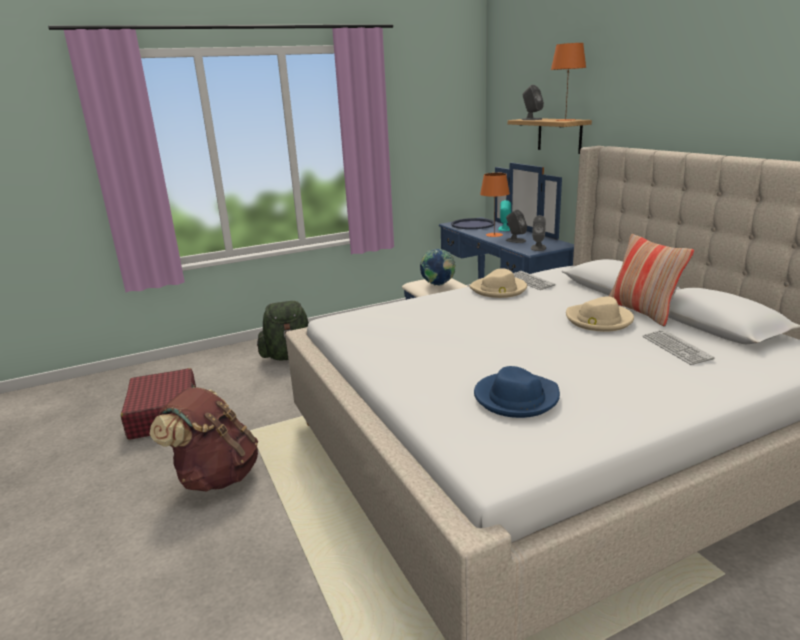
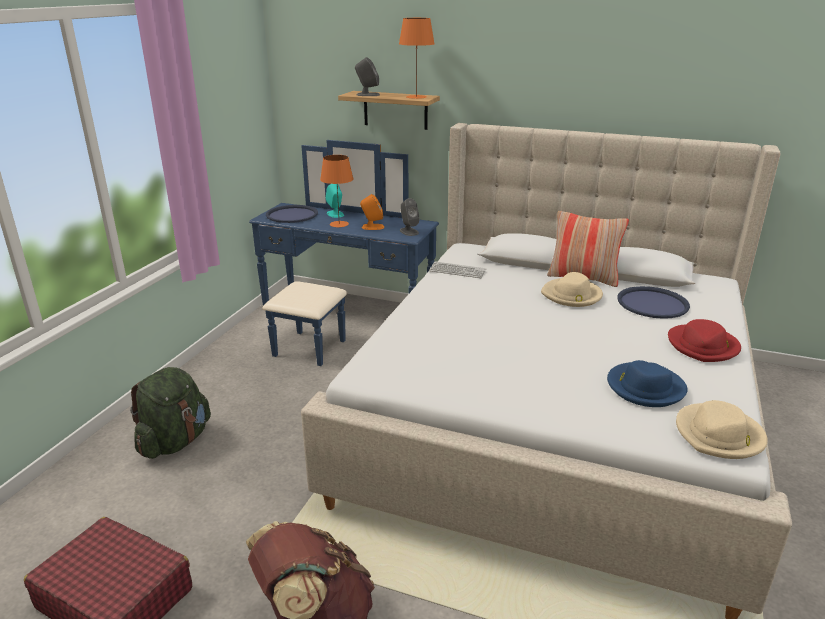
camera: 45 degrees left, 5 degrees up
globe [420,249,456,286] -> none
beige hat [469,268,527,298] -> beige hat moved to [676,400,768,459]
grey speaker [506,210,527,243] -> orange speaker [360,194,384,230]
keyboard [643,330,715,365] -> blue tray [617,286,690,319]
none -> red hat [668,319,741,362]

